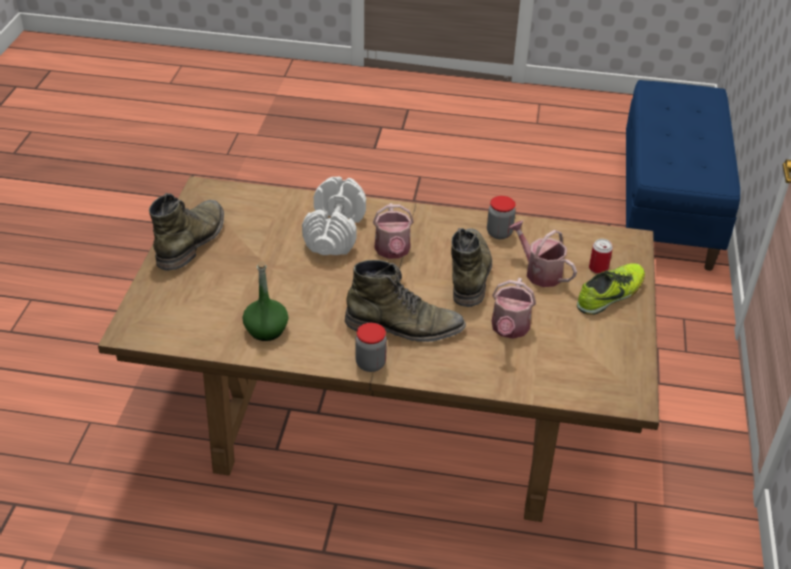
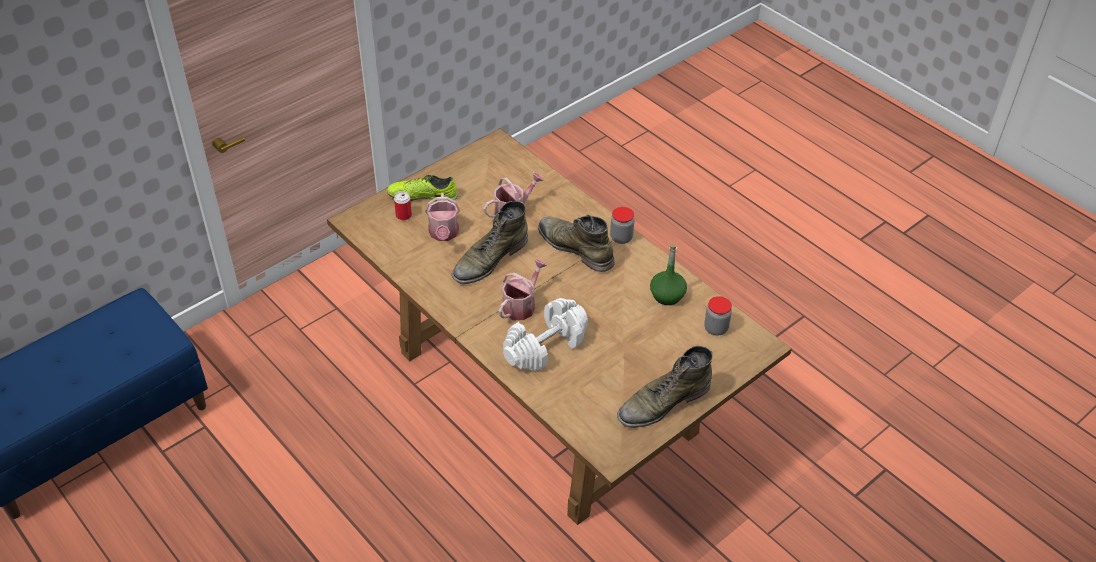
camera: 140 degrees left, 5 degrees up
jar [487,196,516,239] -> jar moved to [704,296,732,336]

